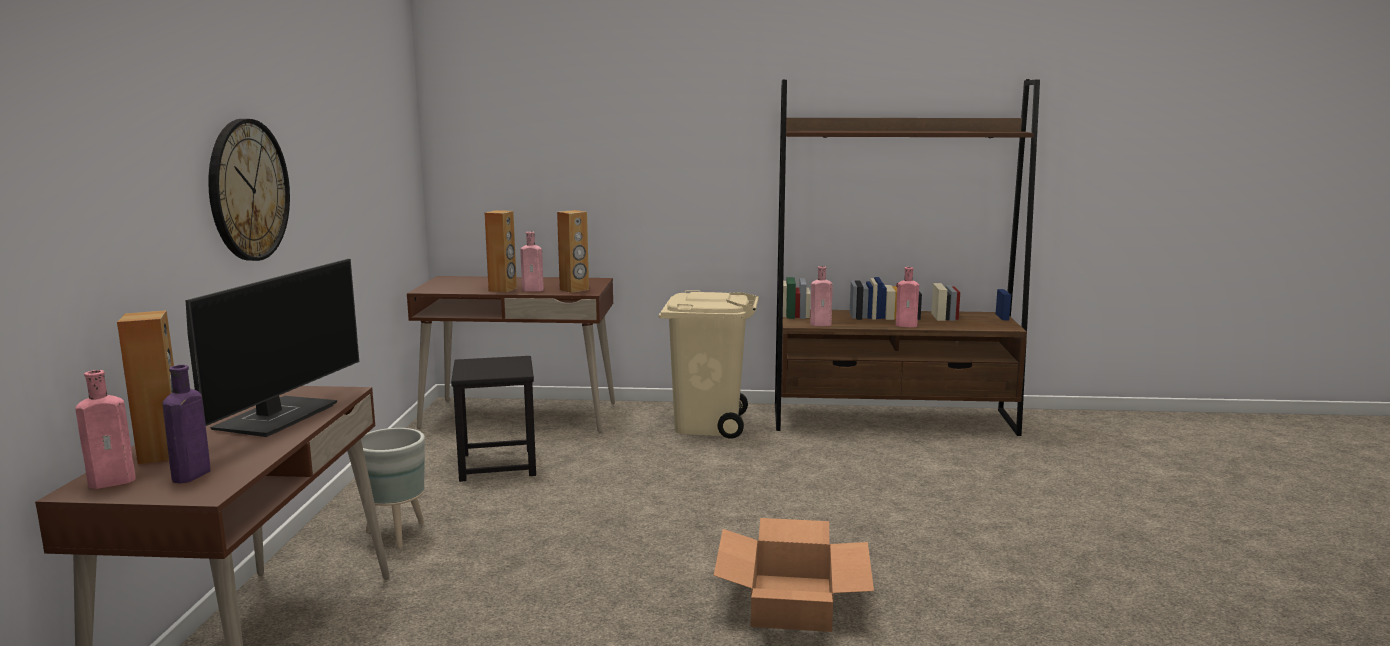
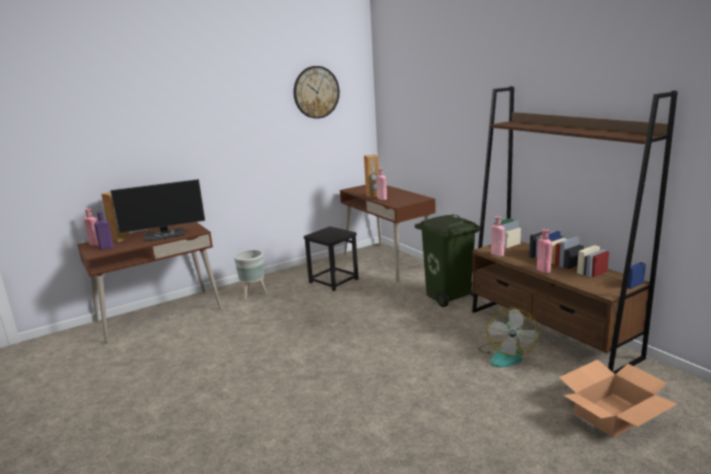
camera: 55 degrees right, 5 degrees up
wall clock [208,119,290,261] -> wall clock moved to [294,66,340,119]
brown speaker [557,210,589,293] -> none
beige trash can [658,290,759,439] -> green trash can [415,214,480,307]
cardboard box [713,518,874,632] -> cardboard box moved to [559,360,677,438]
none -> fan [479,307,539,367]

